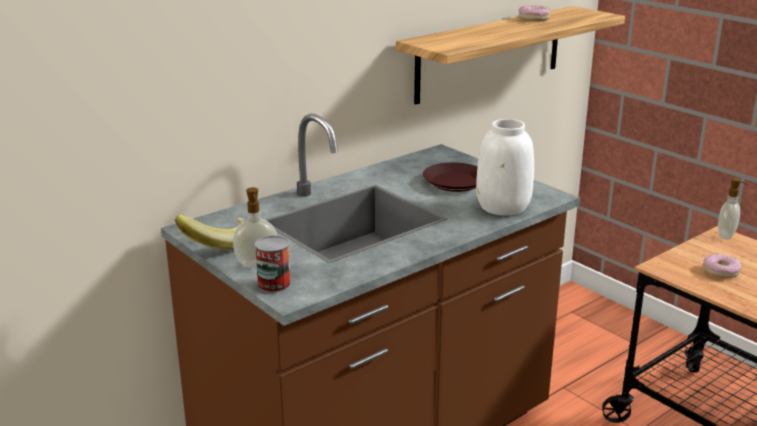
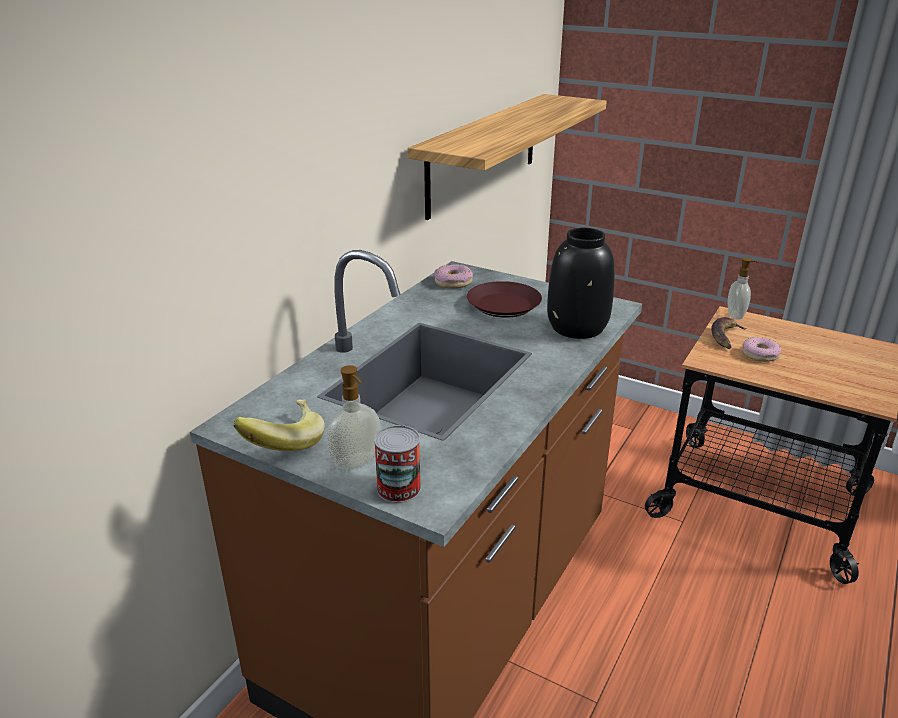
camera: 20 degrees left, 5 degrees up
white vase [476,119,534,216] -> black vase [547,228,615,339]
donut [518,5,550,21] -> donut moved to [434,264,473,289]
none -> banana [711,317,747,349]

